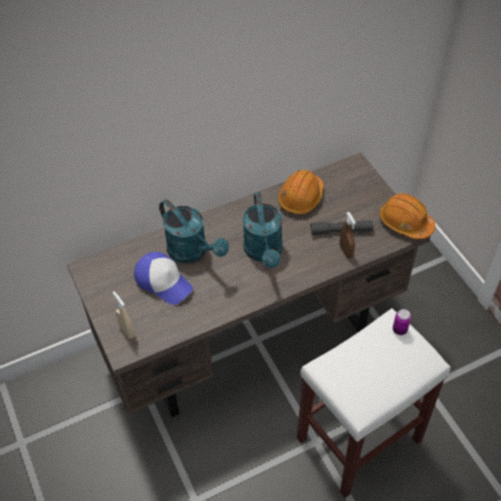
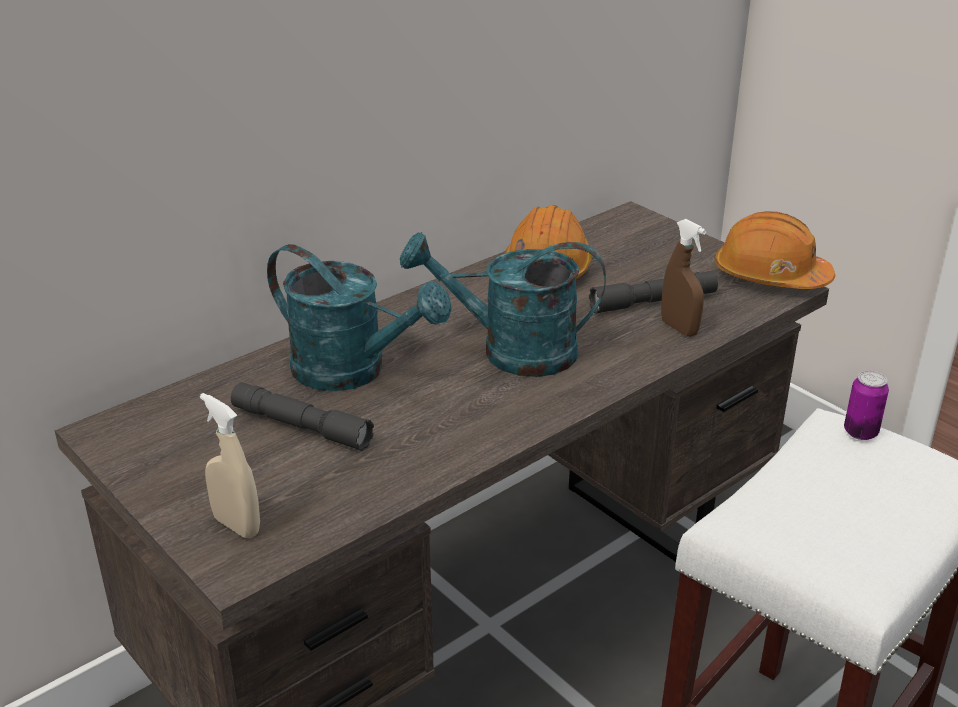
camera: 15 degrees left, 20 degrees down
cap [134,252,193,305] -> grey flashlight [231,382,374,451]
turquoise watering can [243,192,283,268] -> turquoise watering can turned 120 degrees clockwise [400,232,606,377]

